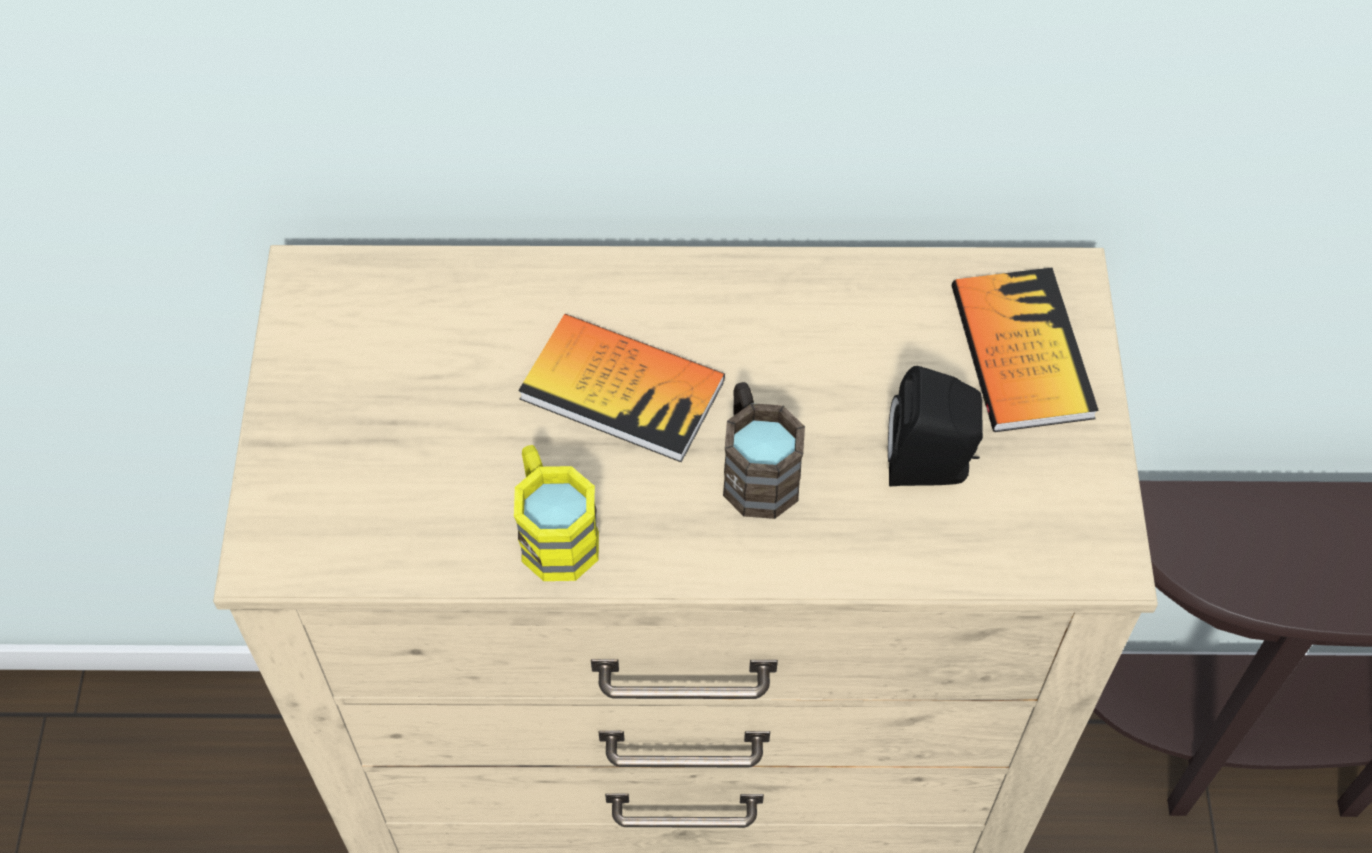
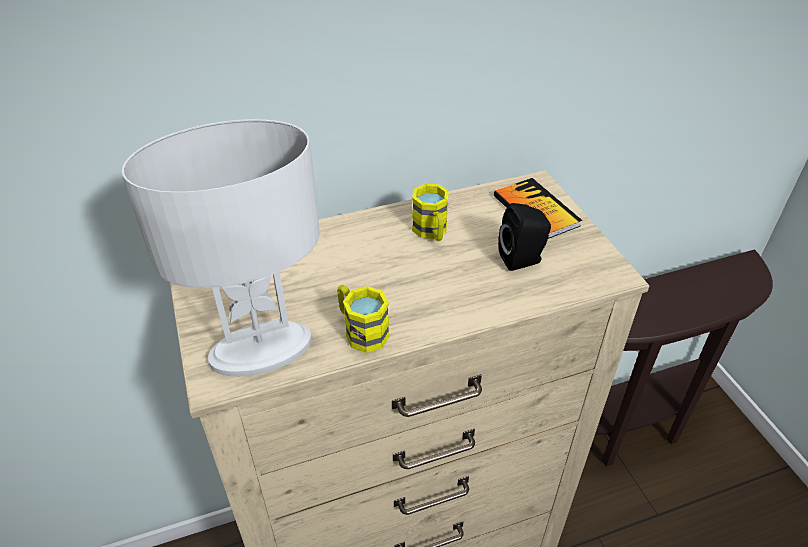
camera: 20 degrees left, 15 degrees down
book [518,314,725,463] -> none
brown mug [723,382,805,519] -> none
none -> white table lamp [122,119,319,377]
none -> yellow mug [412,184,449,241]

